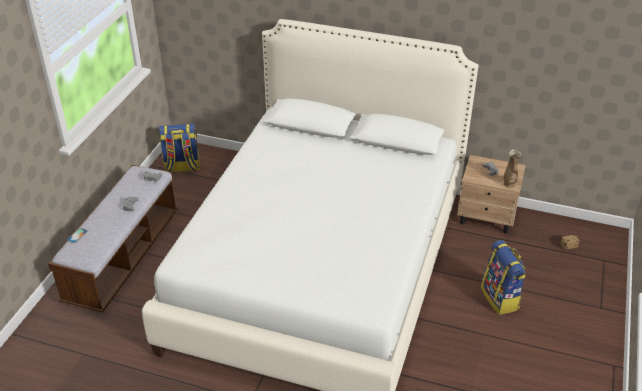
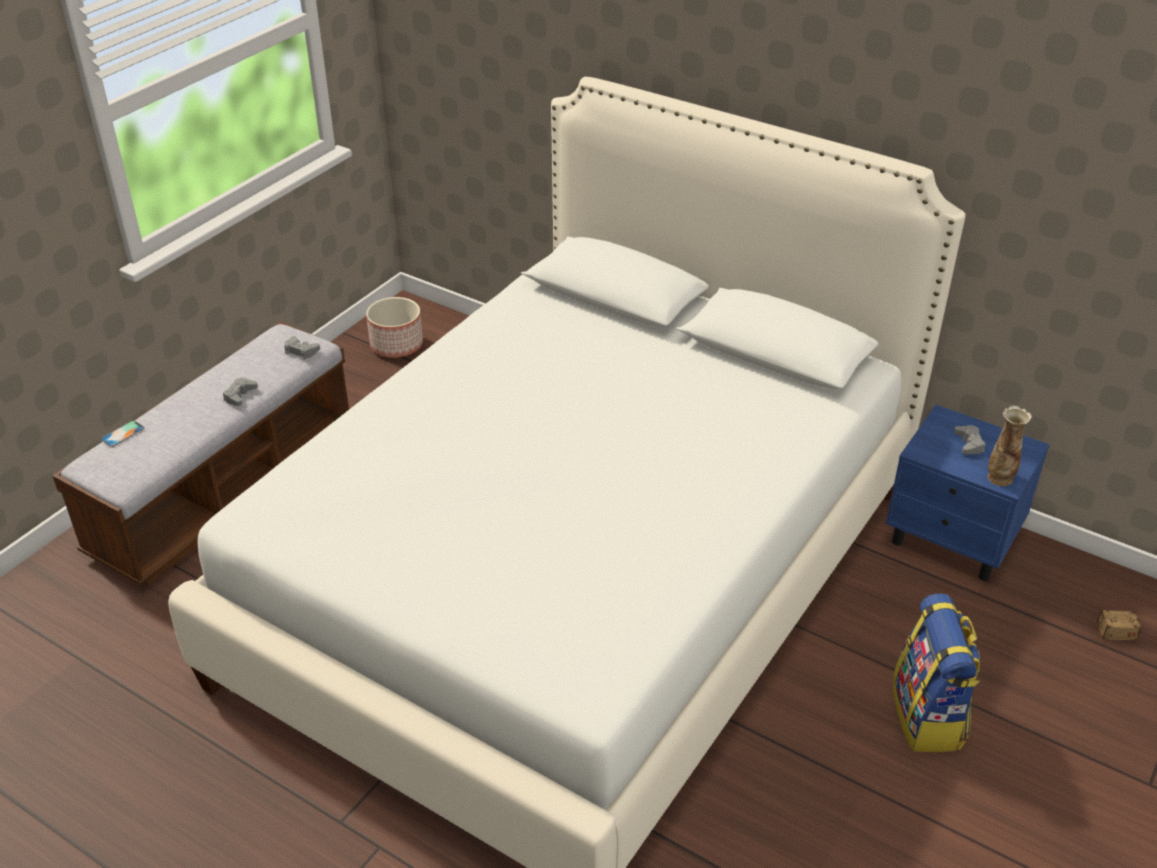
camera: 15 degrees right, 0 degrees up
backpack [159,124,200,173] -> planter [366,297,423,358]
beige nightstand [457,155,526,234] -> blue nightstand [886,405,1050,581]

